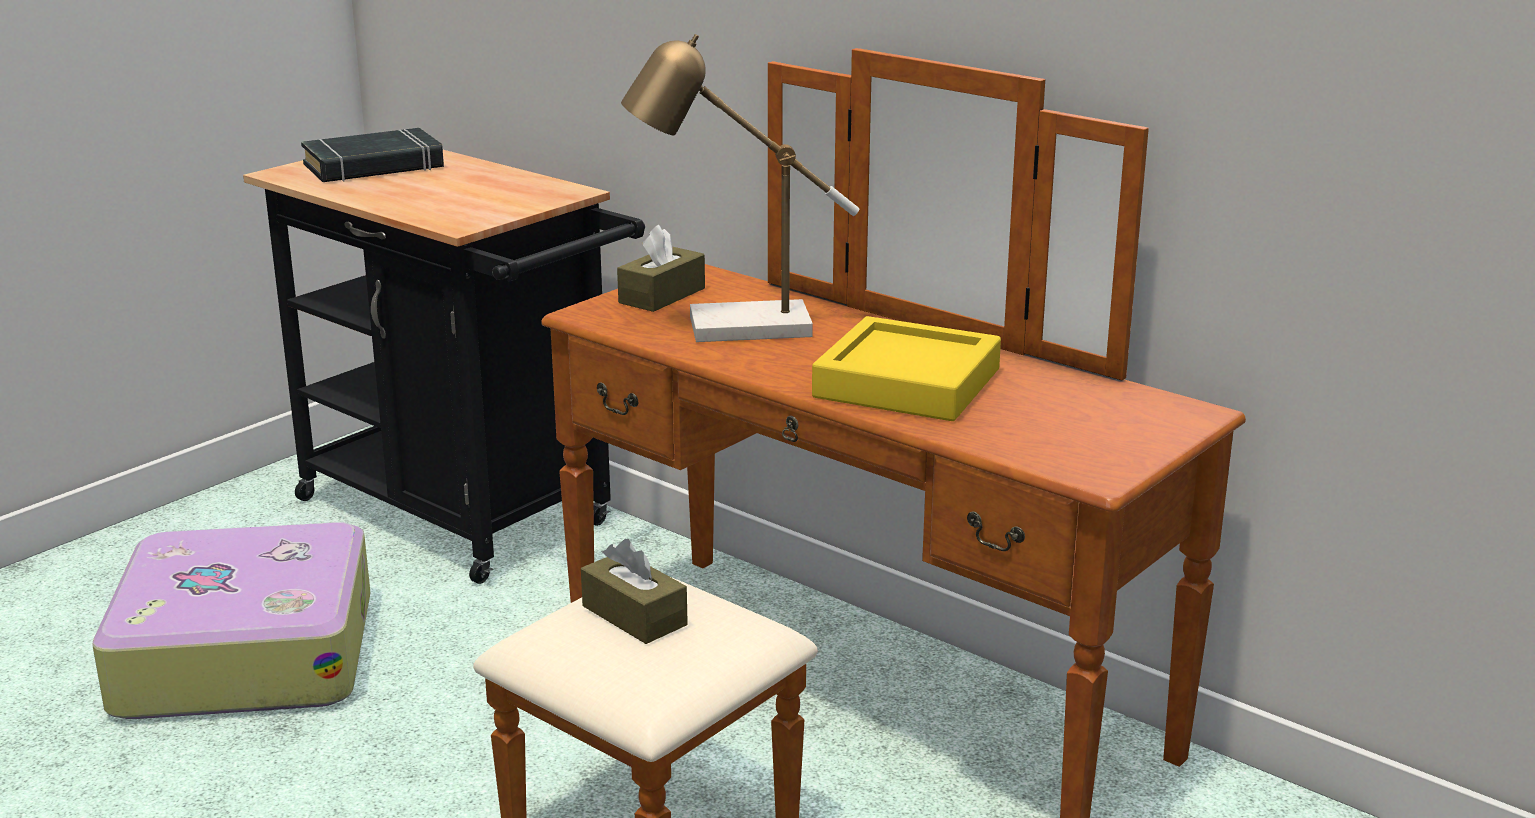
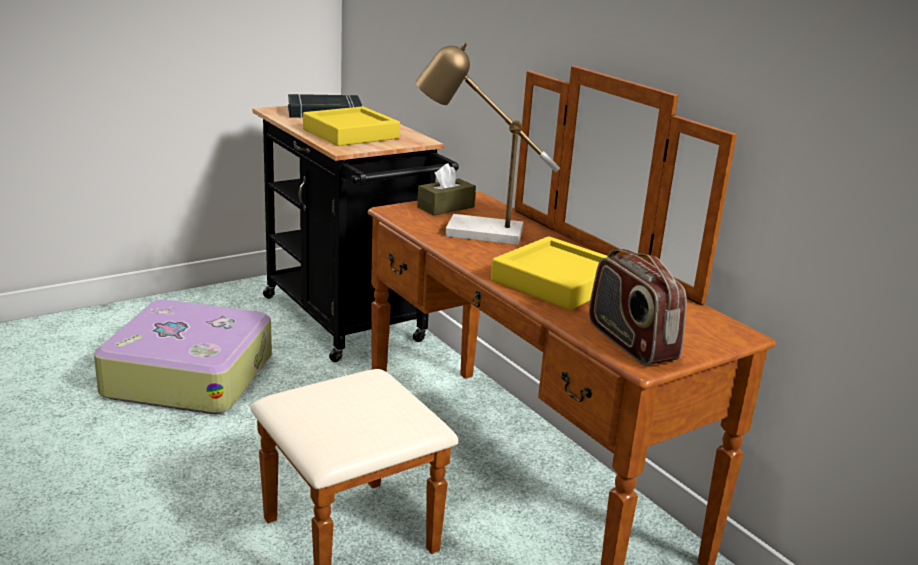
camera: 15 degrees right, 0 degrees up
brown tissue box [581,539,688,644] -> none
none -> yellow tray [303,106,400,146]
none -> radio [589,249,687,365]

